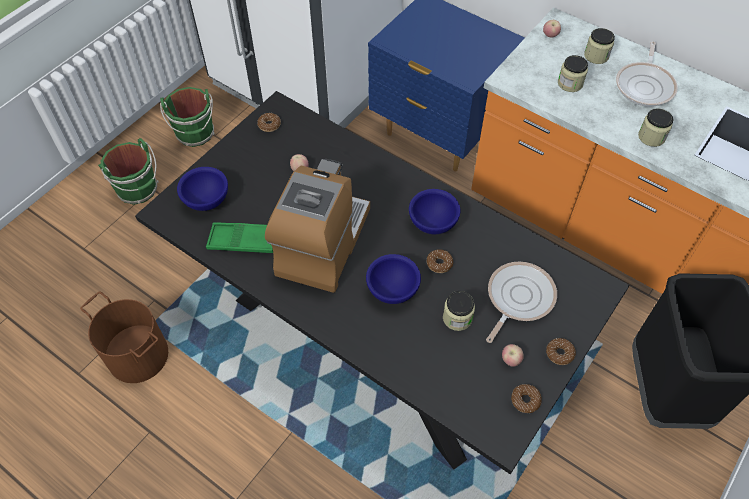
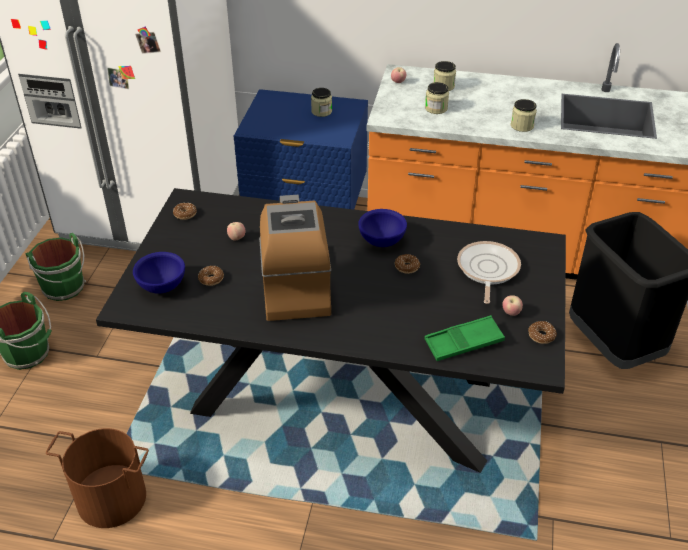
camera: 25 degrees left, 15 degrees down
green tray [206,222,273,253] -> green tray moved to [424,315,505,361]
blue bowl [366,254,421,304] -> none
jar [443,291,475,331] -> jar moved to [311,88,332,117]
donut [546,338,576,365] -> donut moved to [198,266,224,286]
frying pan [616,41,678,107] -> none

